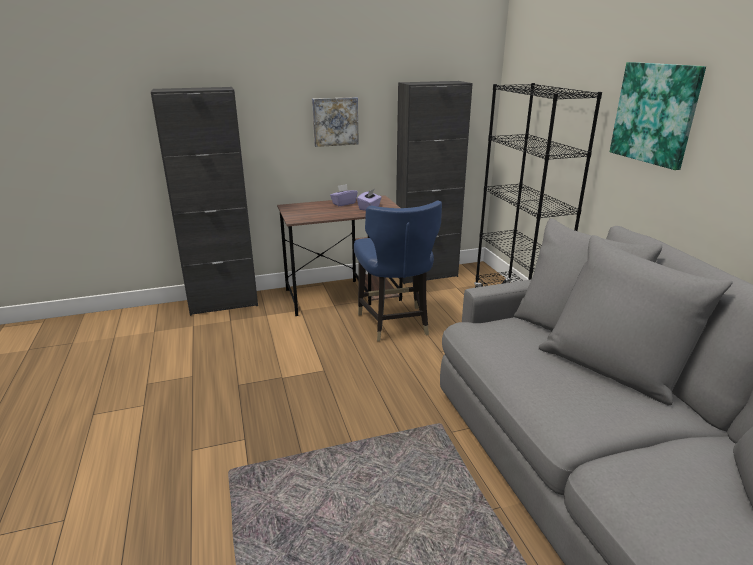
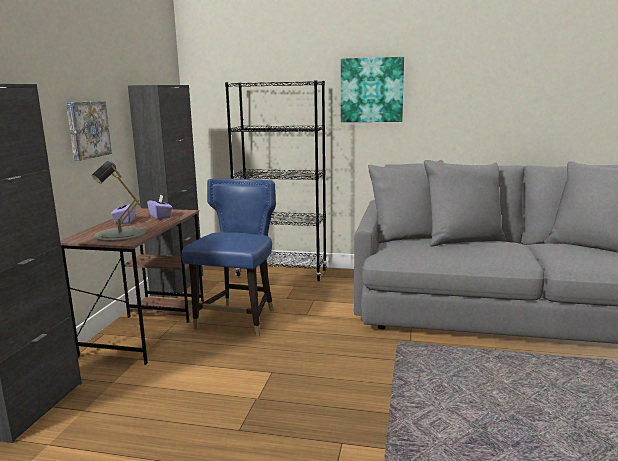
camera: 60 degrees left, 10 degrees down
blue chair [354,201,442,342] -> blue chair turned 90 degrees counterclockwise [181,179,276,336]
none -> grey table lamp [92,161,146,242]

